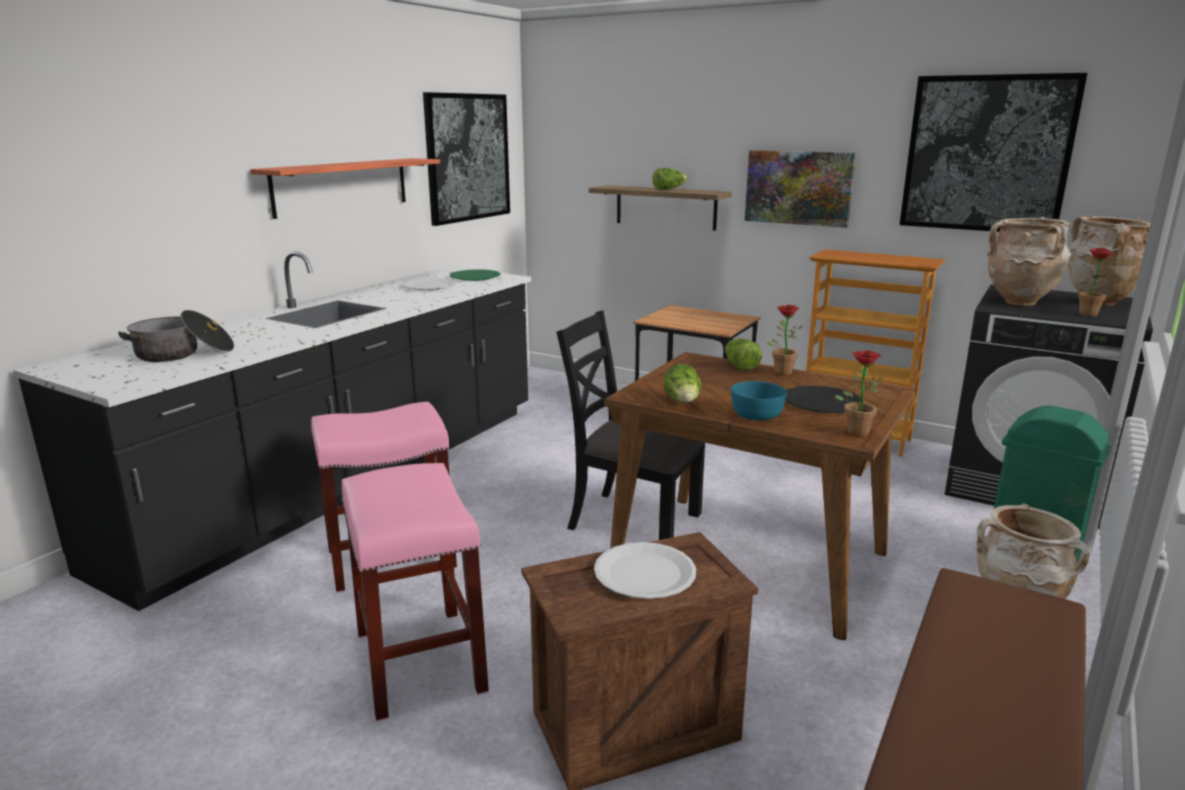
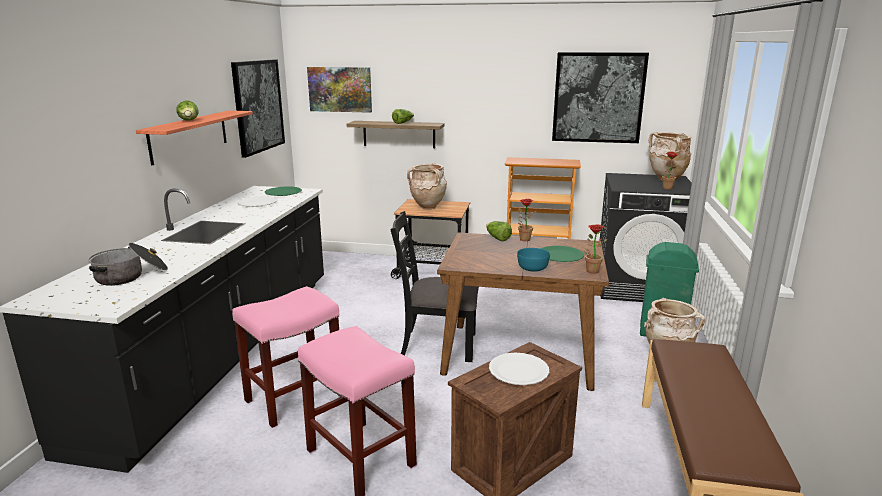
camera: 20 degrees left, 0 degrees up
lettuce [663,364,701,403] -> lettuce moved to [176,101,199,121]
picture [745,150,856,228] -> picture moved to [307,67,372,113]
black plate [785,386,862,413] -> green plate [540,246,584,262]
beige vase [987,217,1071,306] -> beige vase moved to [407,163,447,210]

